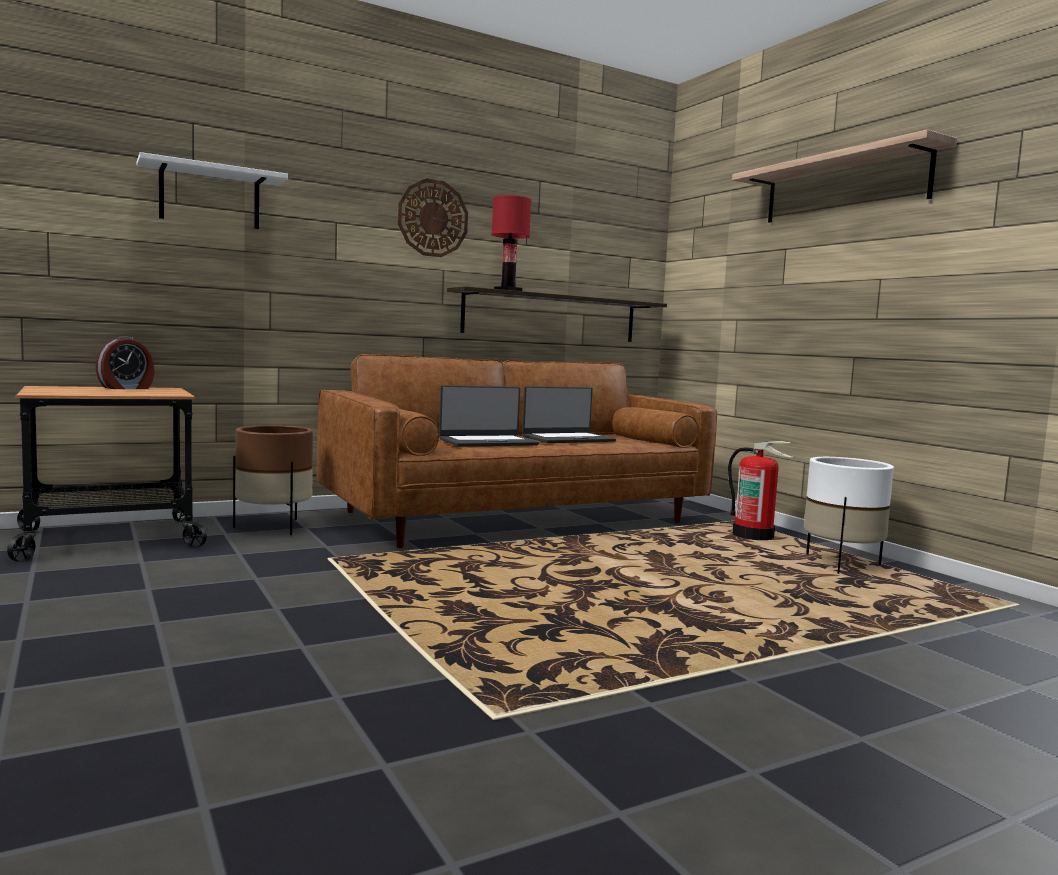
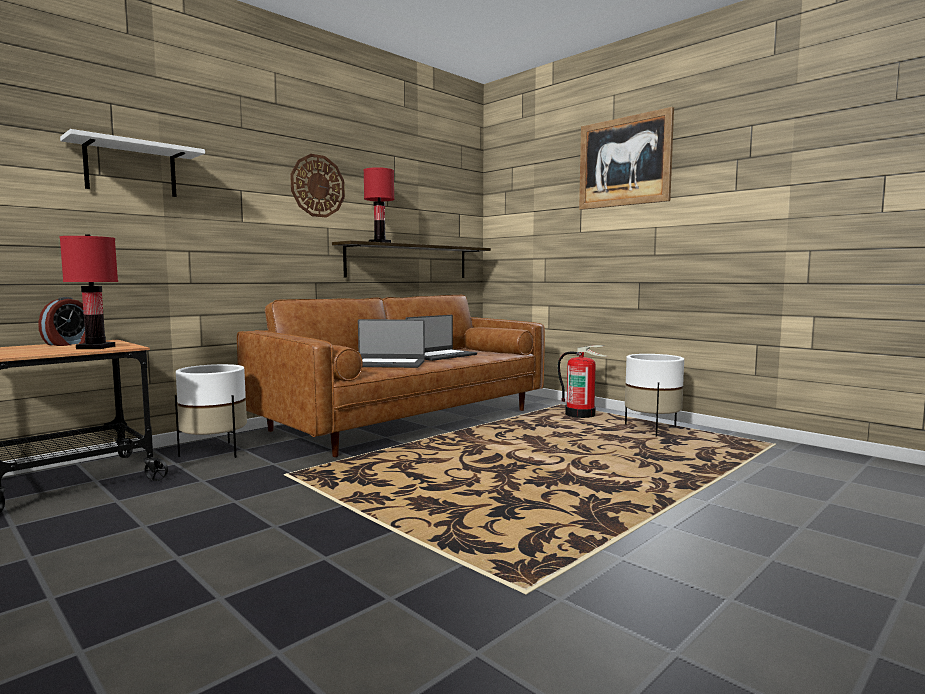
camera: 15 degrees left, 0 degrees up
brown planter [233,425,313,535] -> white planter [175,364,247,458]
laptop [439,385,539,447] -> laptop turned 45 degrees clockwise [358,319,425,368]
shelf [732,130,957,223] -> picture [579,107,674,210]
none -> red table lamp [60,234,118,349]

